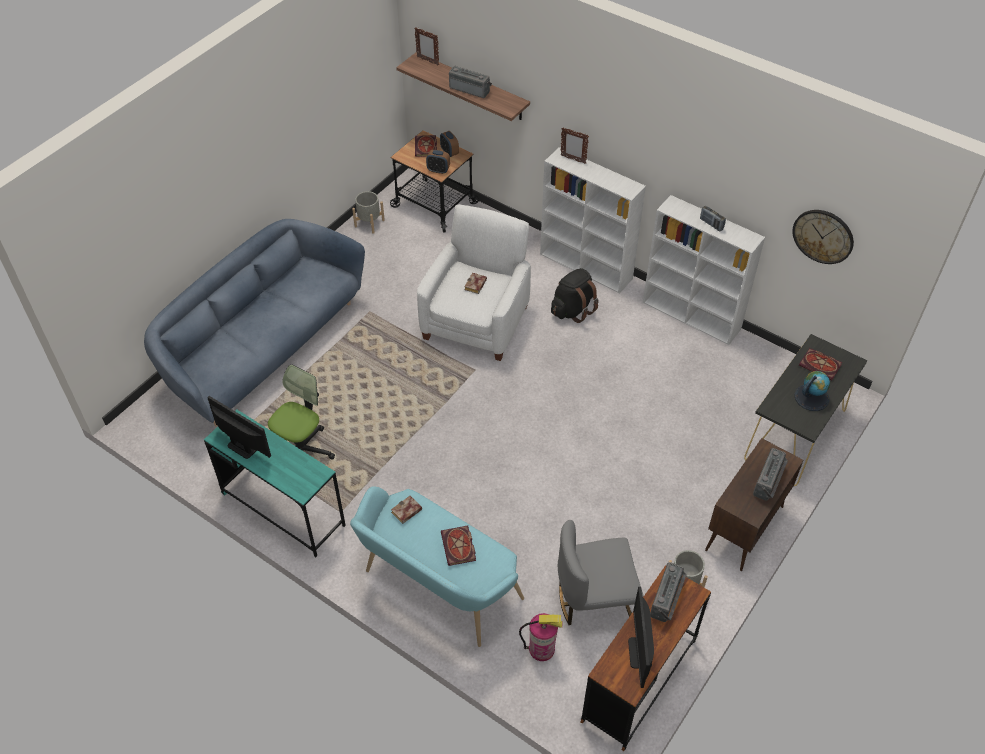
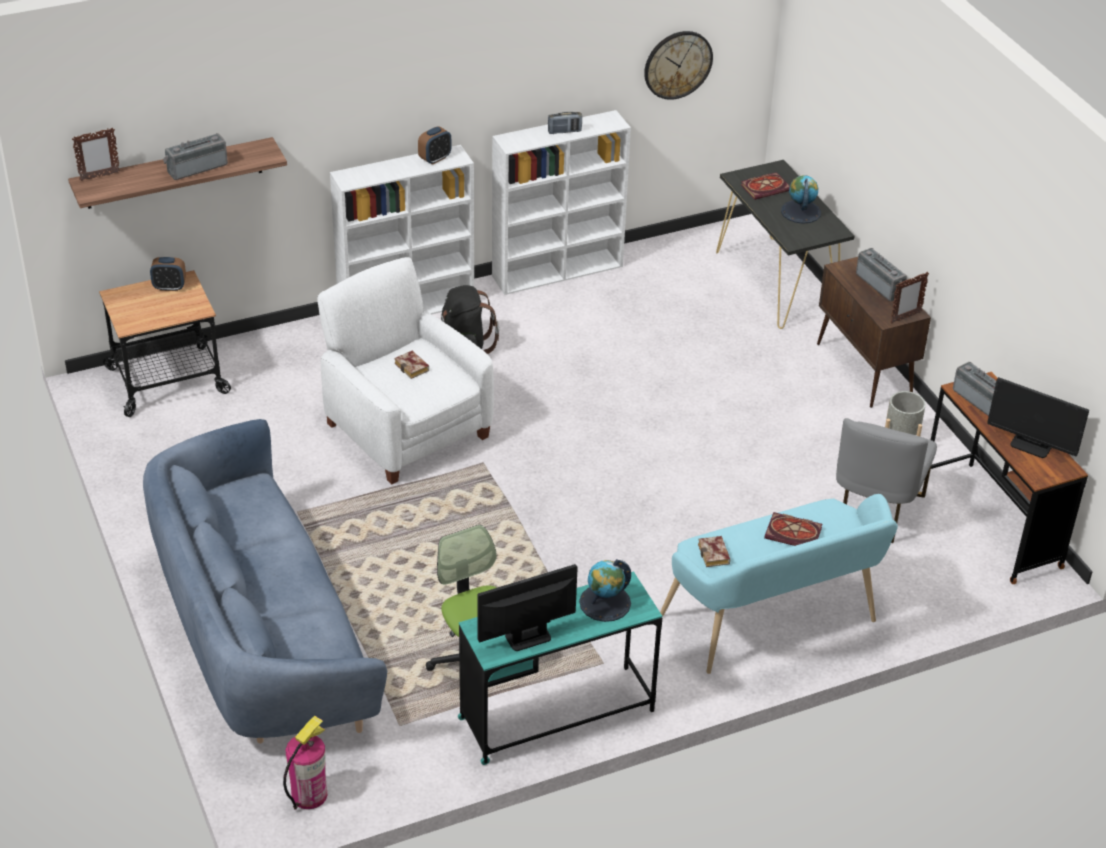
camera: 60 degrees left, 10 degrees down
grey planter [352,191,385,234] -> none
book [415,135,437,157] -> none
alarm clock [426,150,450,174] -> alarm clock moved to [418,126,451,165]
fire extinguisher [519,613,563,661] -> fire extinguisher moved to [283,716,327,810]
picture frame [560,127,589,164] -> picture frame moved to [890,272,929,323]
none -> globe [579,559,631,622]

